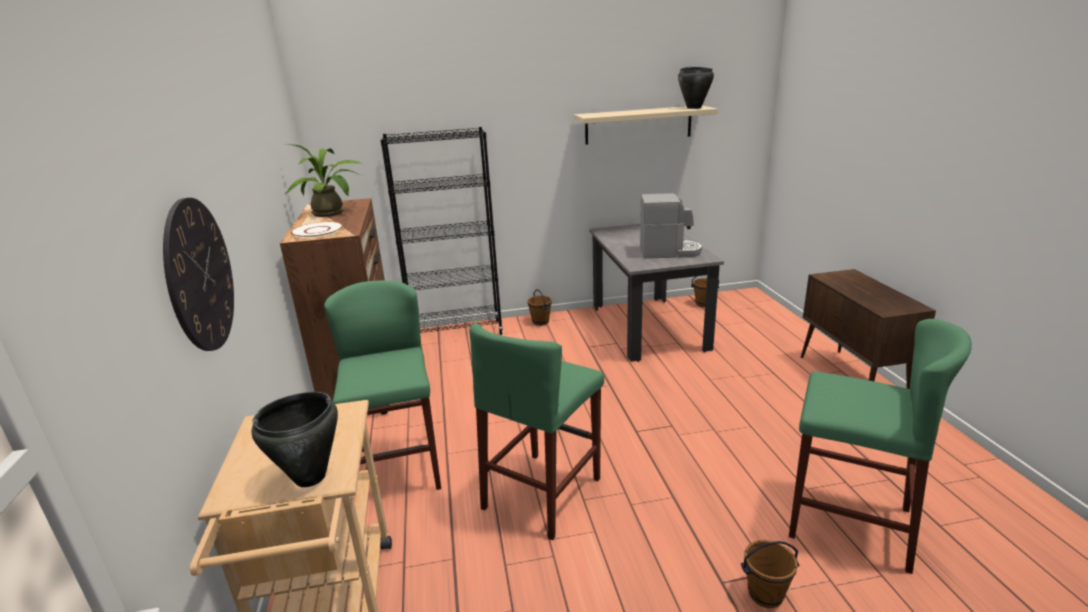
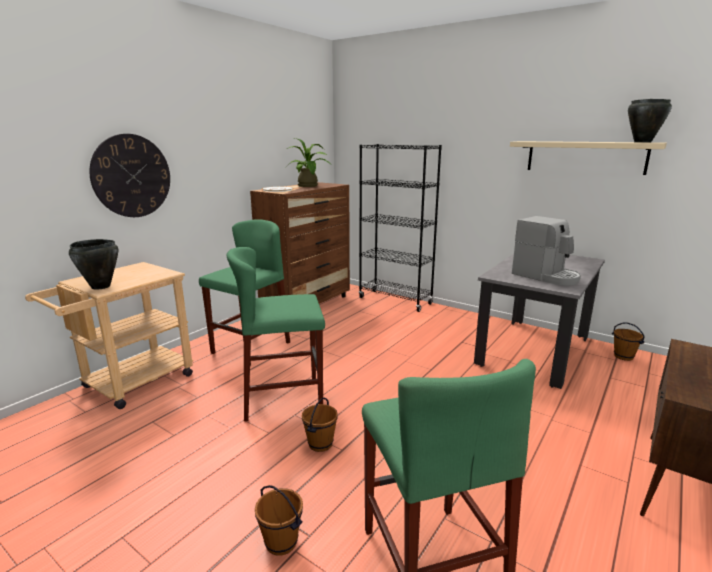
camera: 45 degrees right, 5 degrees down
brown bucket [527,289,552,326] -> brown bucket moved to [302,397,338,452]

